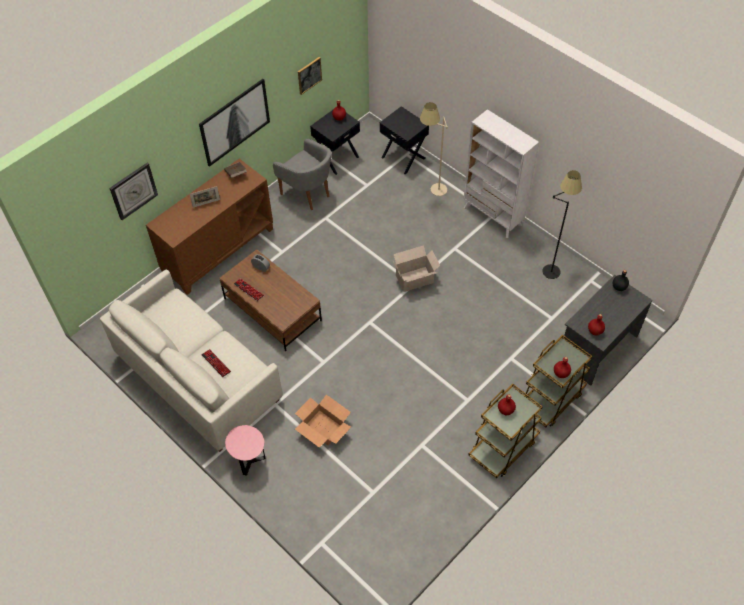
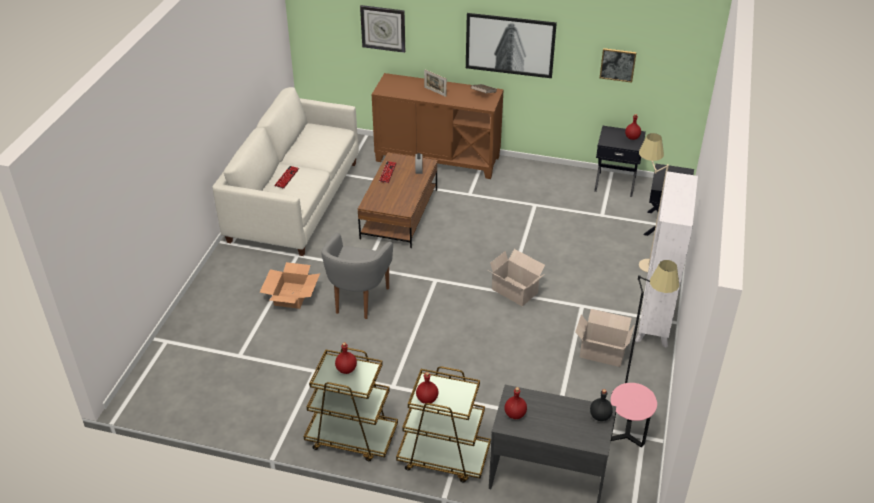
camera: 60 degrees right, 15 degrees down
pink side table [225,425,266,476] -> pink side table moved to [611,383,657,447]
grey armchair [273,139,331,210] -> grey armchair moved to [321,233,393,319]
none -> cardboard box [575,309,634,367]

